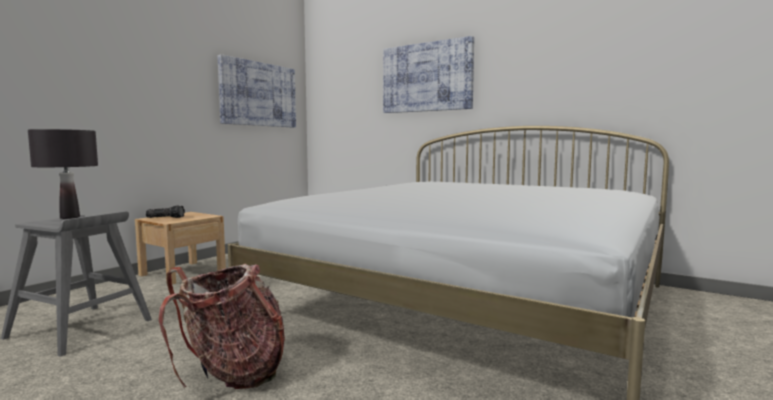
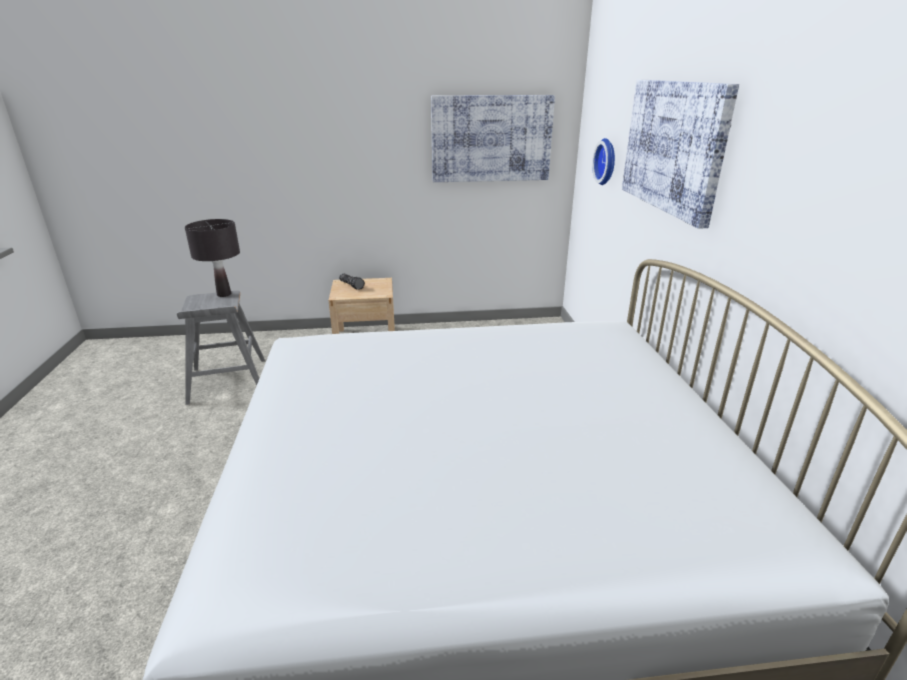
camera: 50 degrees right, 20 degrees up
backpack [158,264,285,389] -> none
none -> wall clock [592,138,615,185]

